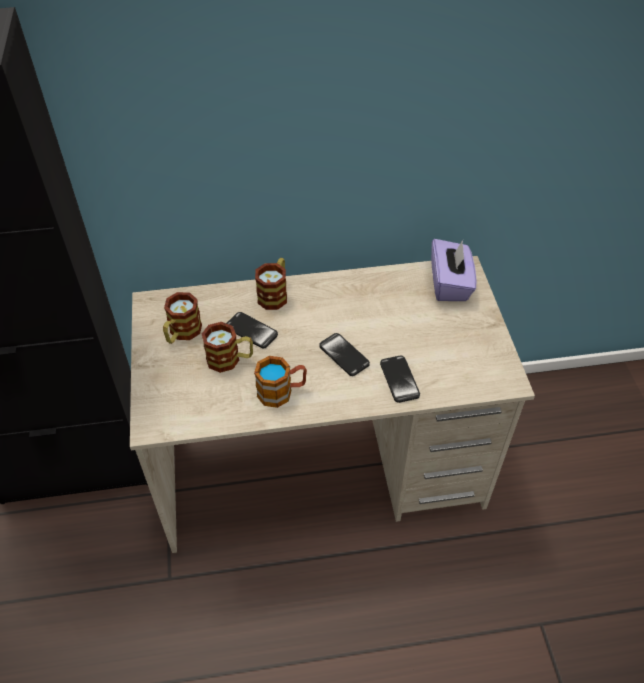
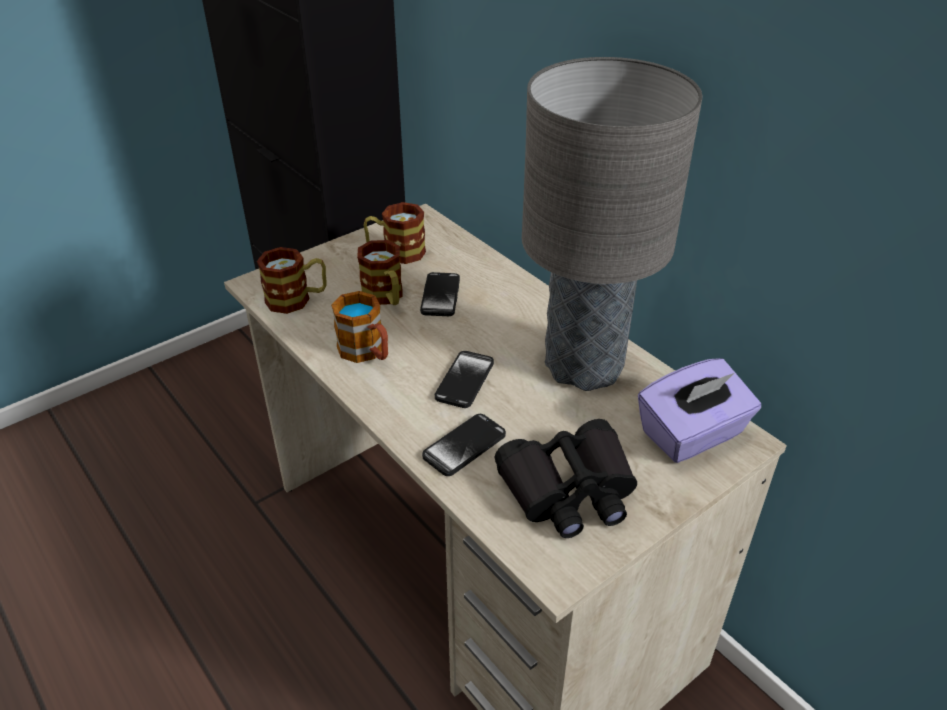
camera: 60 degrees right, 10 degrees down
mug [255,258,287,310] -> mug moved to [257,247,327,314]
none -> black binoculars [495,419,637,538]
none -> grey table lamp [522,57,702,391]

